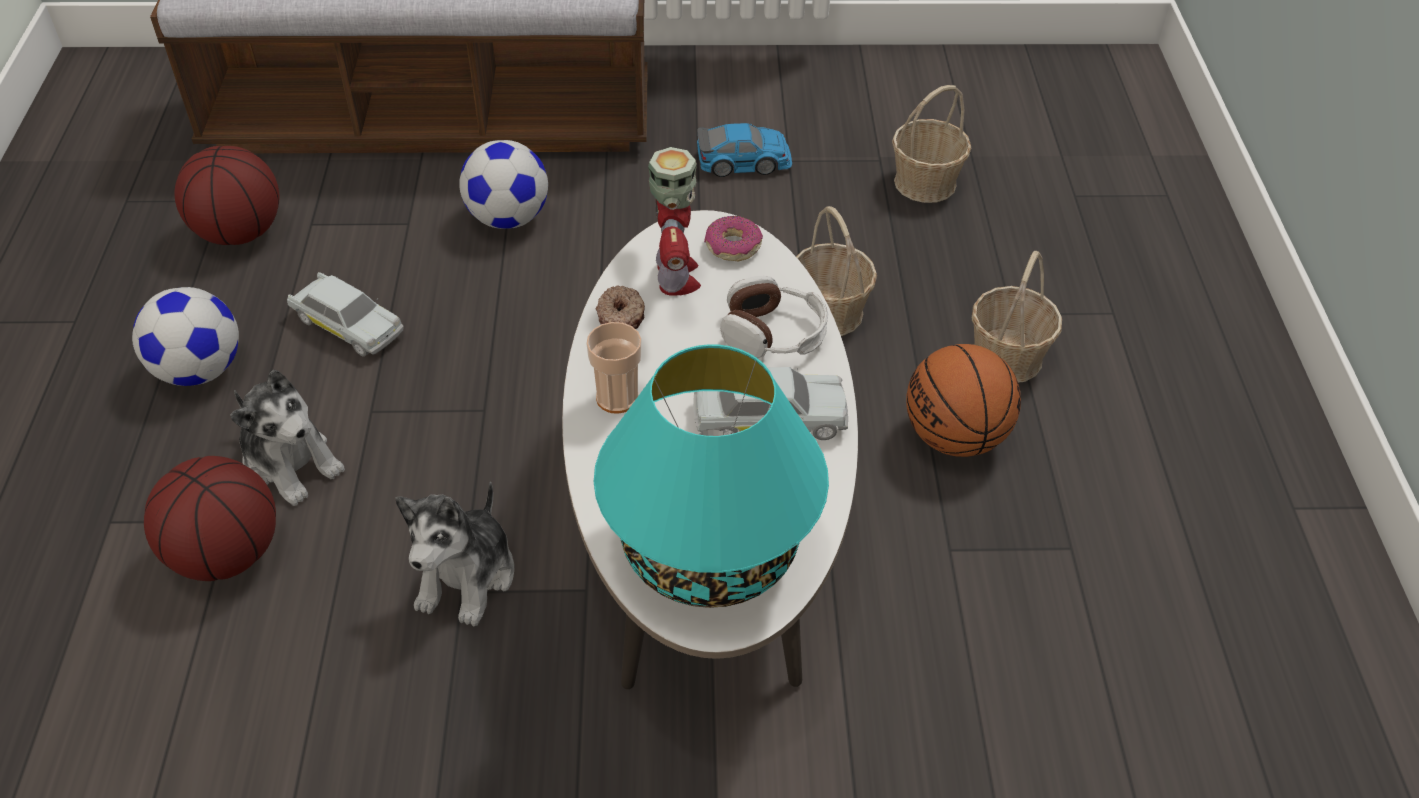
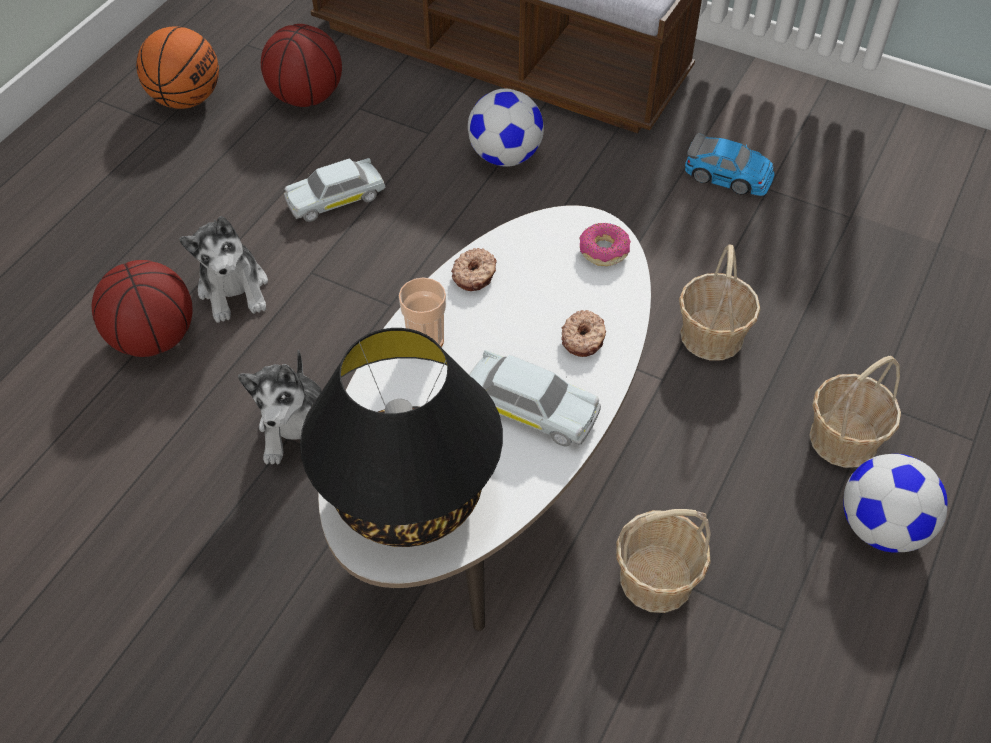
camera: 30 degrees right, 5 degrees up
football [132,287,239,386] -> football moved to [843,454,948,553]
white toy car [287,272,404,357] -> white toy car turned 90 degrees clockwise [284,158,385,222]
plush toy [395,482,514,627] -> plush toy turned 45 degrees counterclockwise [238,350,322,465]
turquoise table lamp [594,344,829,608] -> black table lamp [300,328,503,547]
toy robot [648,147,701,296] -> none
headphones [720,276,828,358] -> donut [561,310,606,357]
basket [892,85,971,203] -> basket moved to [616,509,711,613]
basketball [906,344,1021,457] -> basketball moved to [136,26,219,109]

